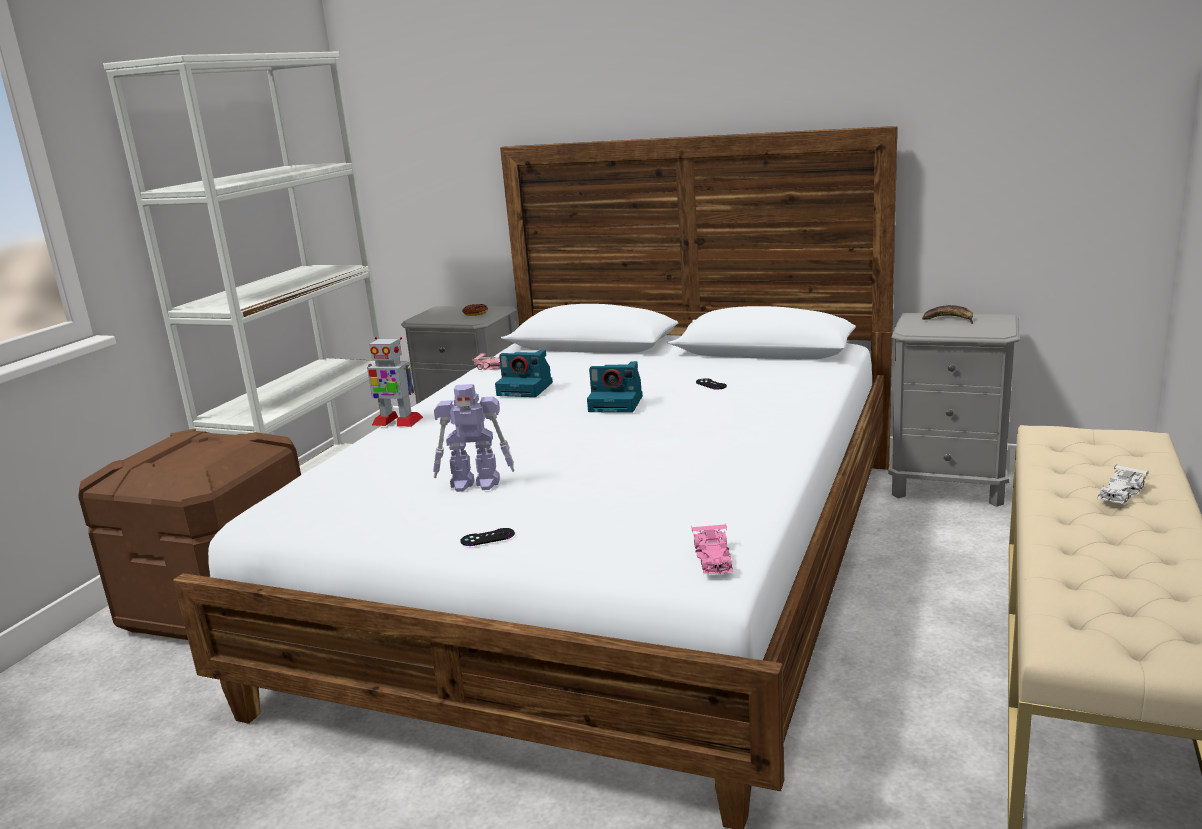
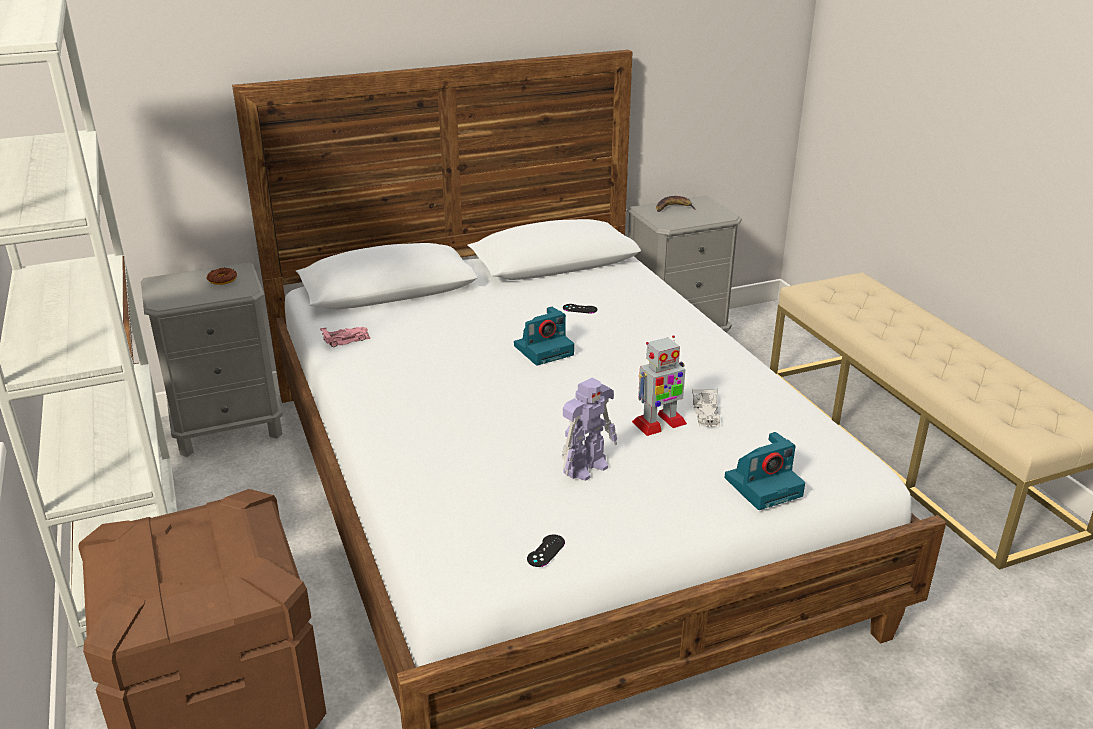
camera: 45 degrees left, 10 degrees up
toy robot [367,337,423,427] -> toy robot moved to [632,335,687,436]
black game controller [460,528,515,546] -> black game controller moved to [527,535,565,567]
camera [495,350,553,397] -> camera moved to [725,432,805,510]
pink toy car [691,523,733,574] -> none
white toy car [1097,464,1149,505] -> white toy car moved to [692,388,720,427]

